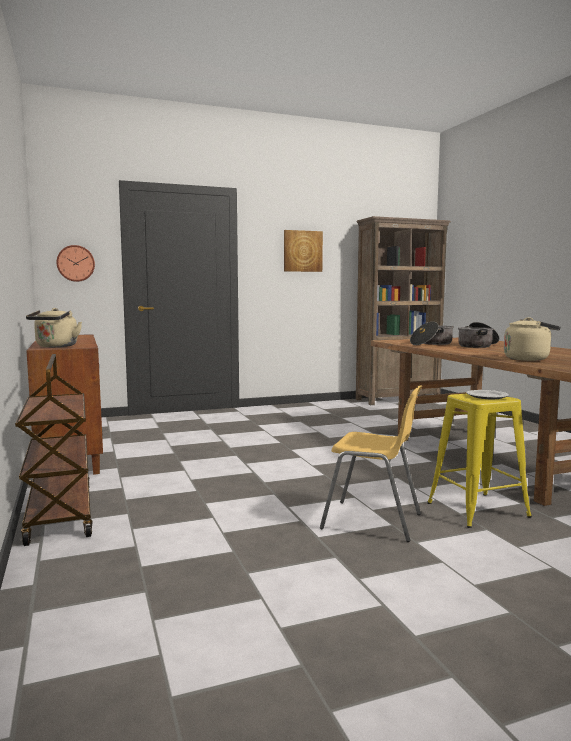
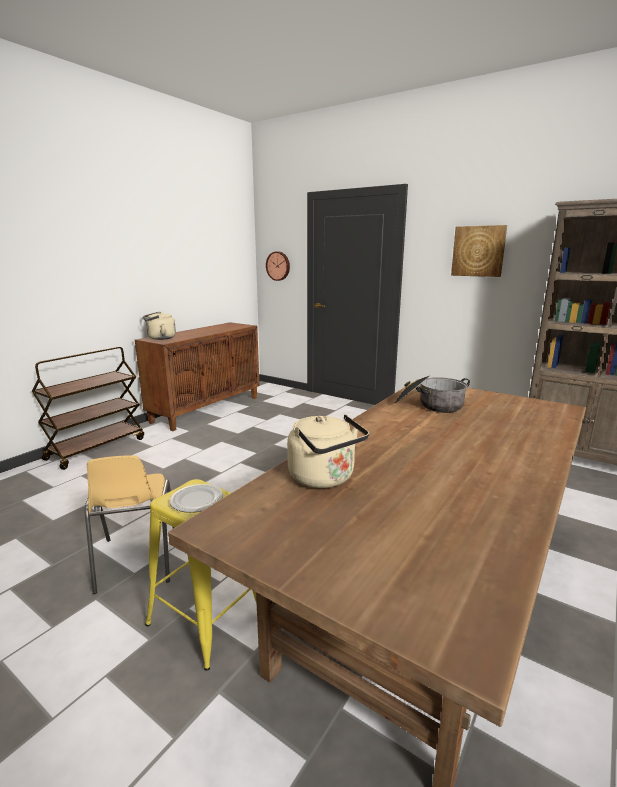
camera: 55 degrees right, 10 degrees up
cooking pot [458,322,499,348] -> none

